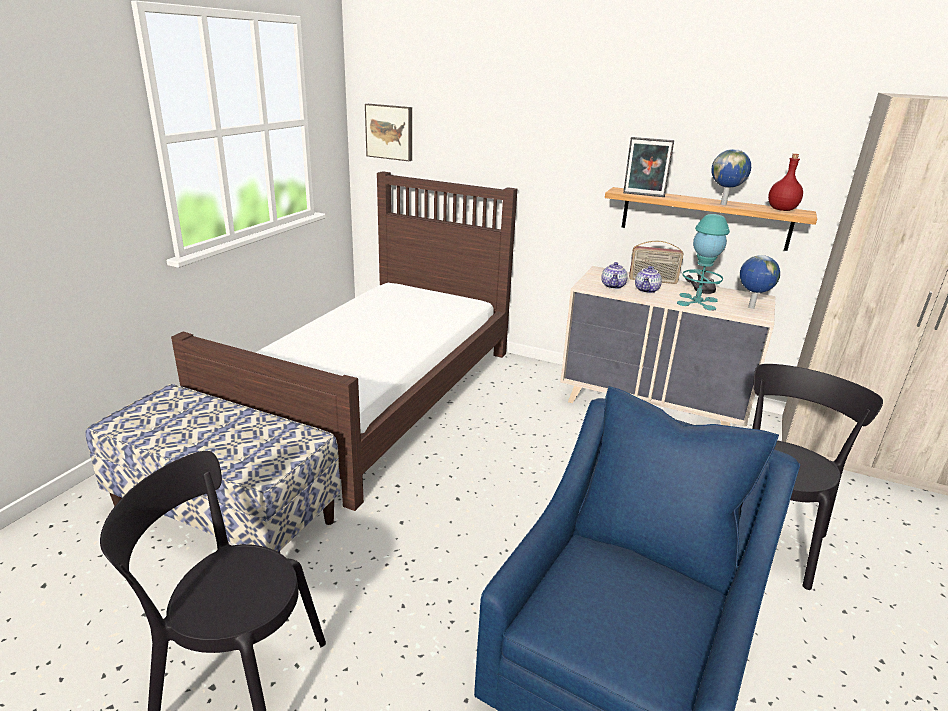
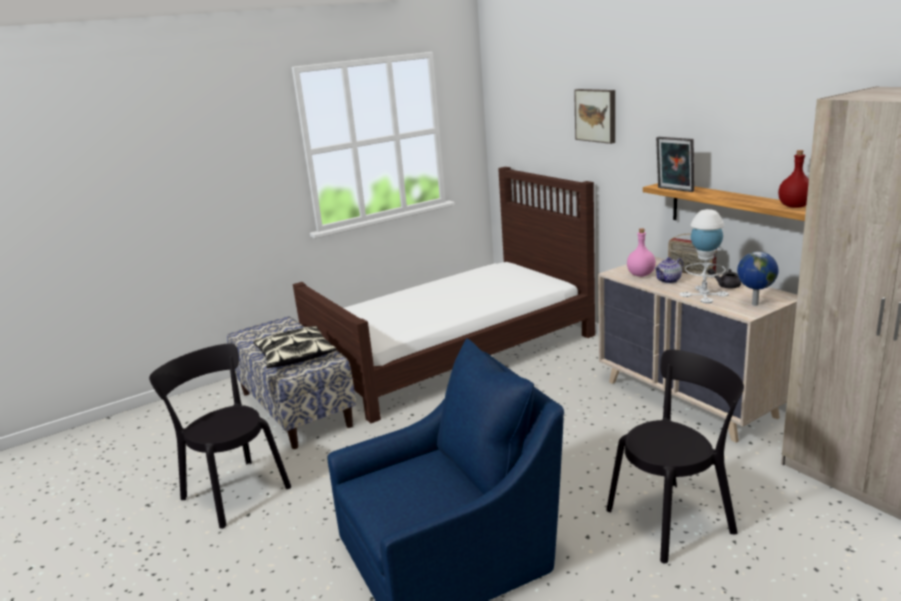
camera: 35 degrees right, 5 degrees down
picture [365,104,412,161] -> picture moved to [574,89,615,144]
teapot [601,262,628,289] -> pink bottle [627,228,656,277]
turquoise table lamp [677,214,730,311] -> white table lamp [680,209,729,303]
globe [711,149,751,205] -> none
none -> pillow [253,326,336,368]

